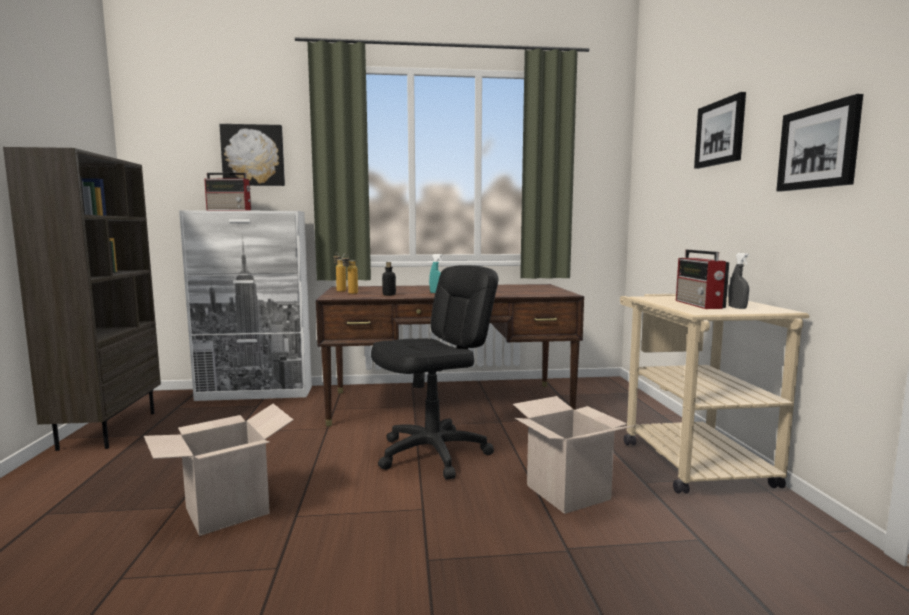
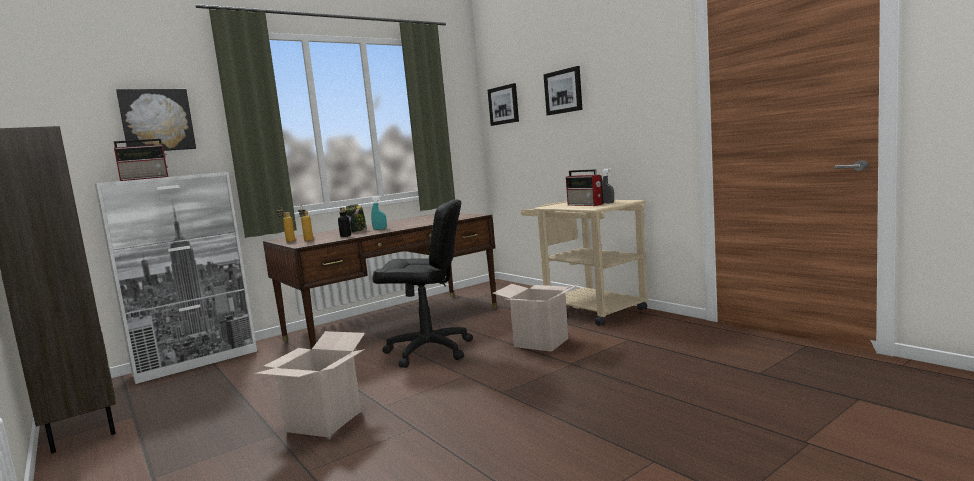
camera: 30 degrees left, 0 degrees up
black office chair [371,265,498,479] -> black office chair turned 75 degrees clockwise [372,200,473,368]
picture [776,94,863,191] -> picture moved to [488,83,519,126]
none -> jar [345,204,367,233]

